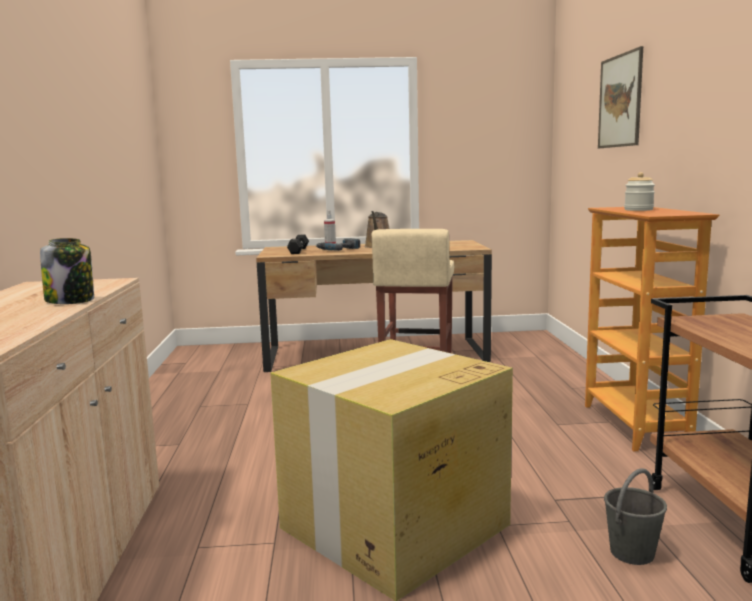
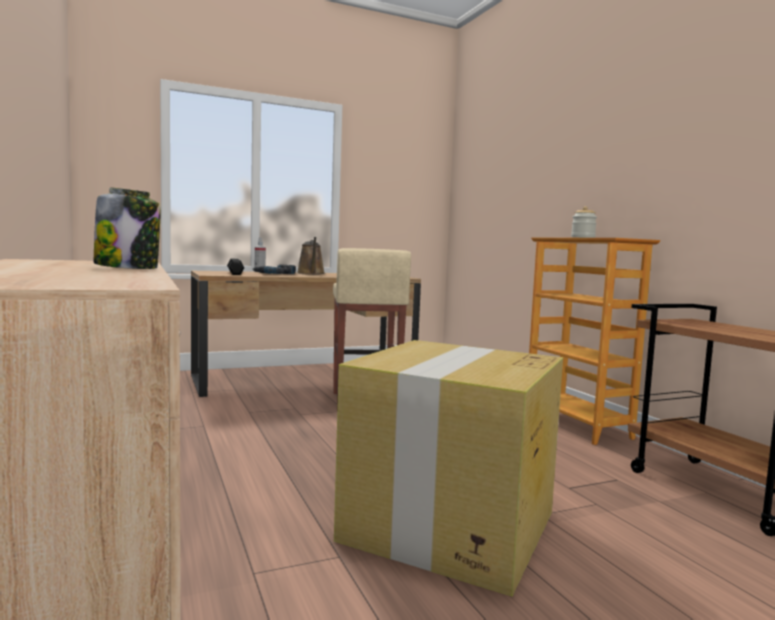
camera: 20 degrees left, 5 degrees down
picture [598,46,643,148] -> none
grey bucket [604,468,667,565] -> none

